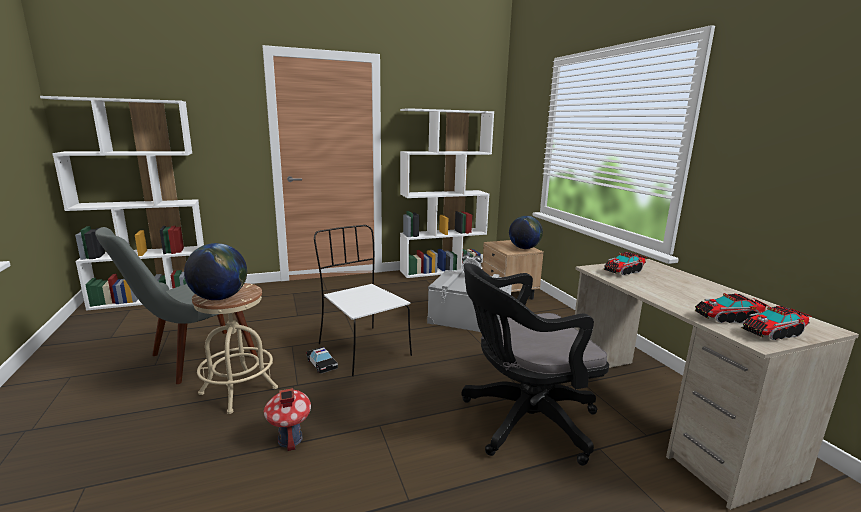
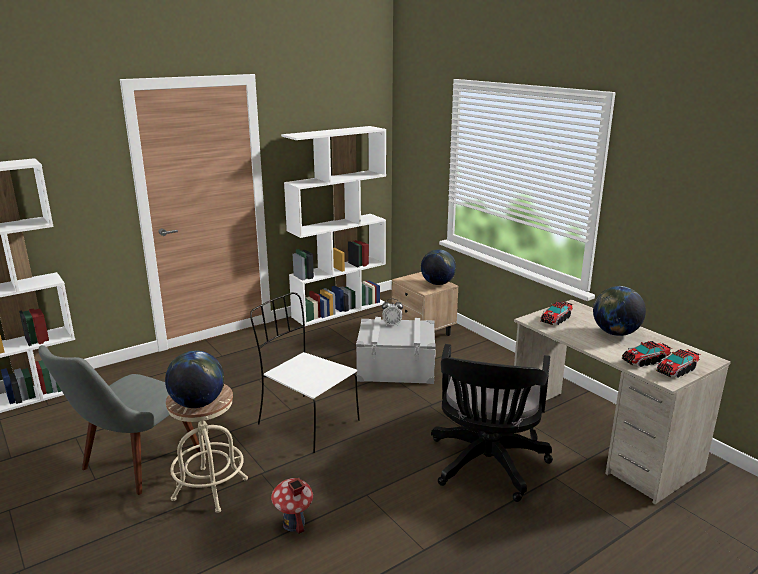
camera: 15 degrees left, 5 degrees up
toy car [306,347,338,373] -> none
black office chair [461,263,609,466] -> black office chair turned 45 degrees counterclockwise [431,344,553,502]
none -> globe [593,286,646,336]

